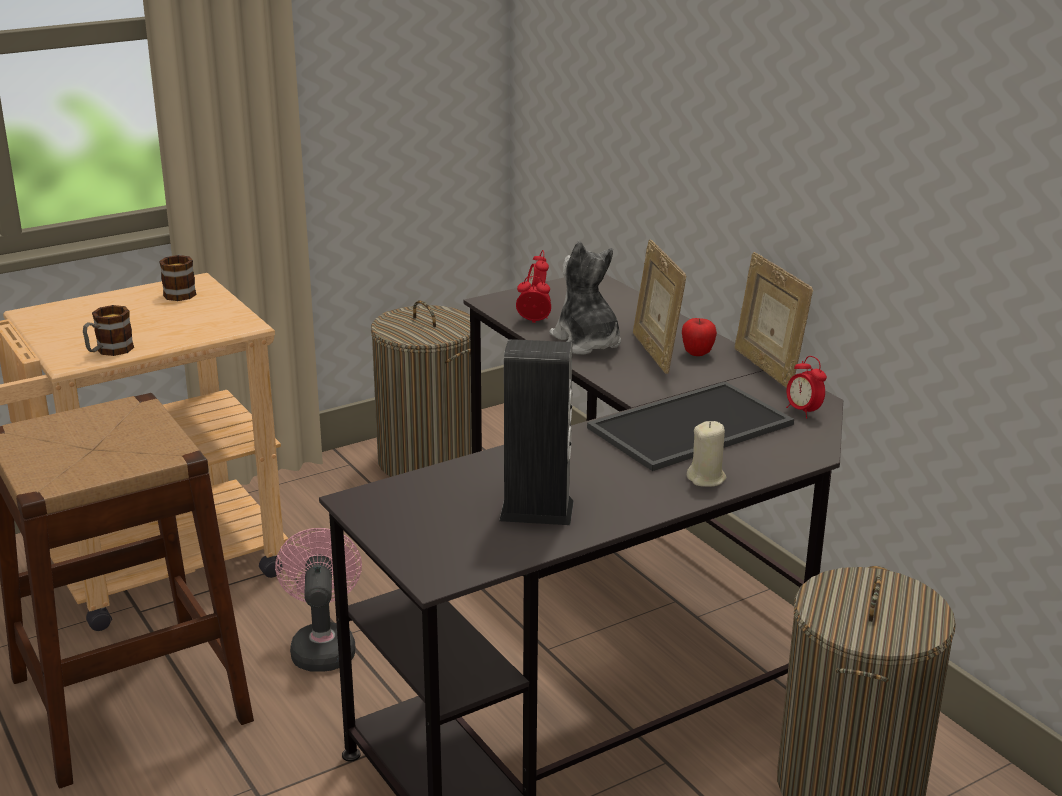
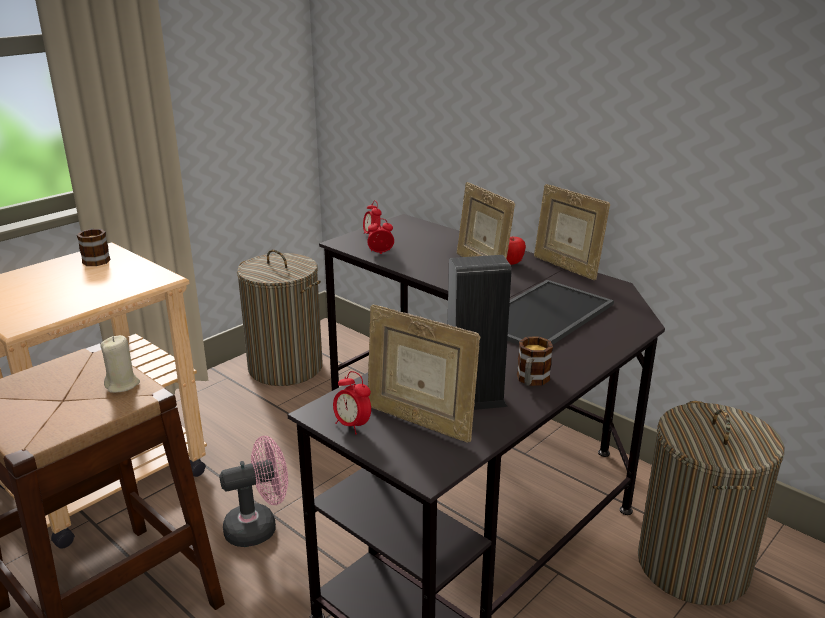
camera: 15 degrees left, 0 degrees up
mug [83,305,134,356] -> mug moved to [517,336,553,386]
pink fan [275,528,362,672] -> pink fan turned 90 degrees clockwise [219,436,288,547]
plush toy [549,241,621,355] -> none
beige candle [687,421,727,487] -> beige candle moved to [100,335,140,393]
alarm clock [786,356,827,418] -> alarm clock moved to [333,371,371,435]
none -> picture frame [368,304,480,442]

